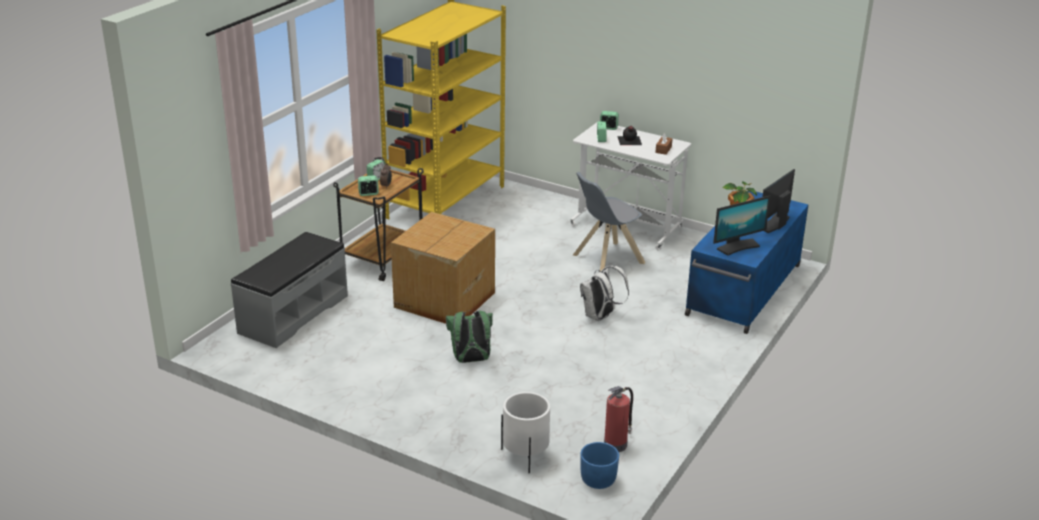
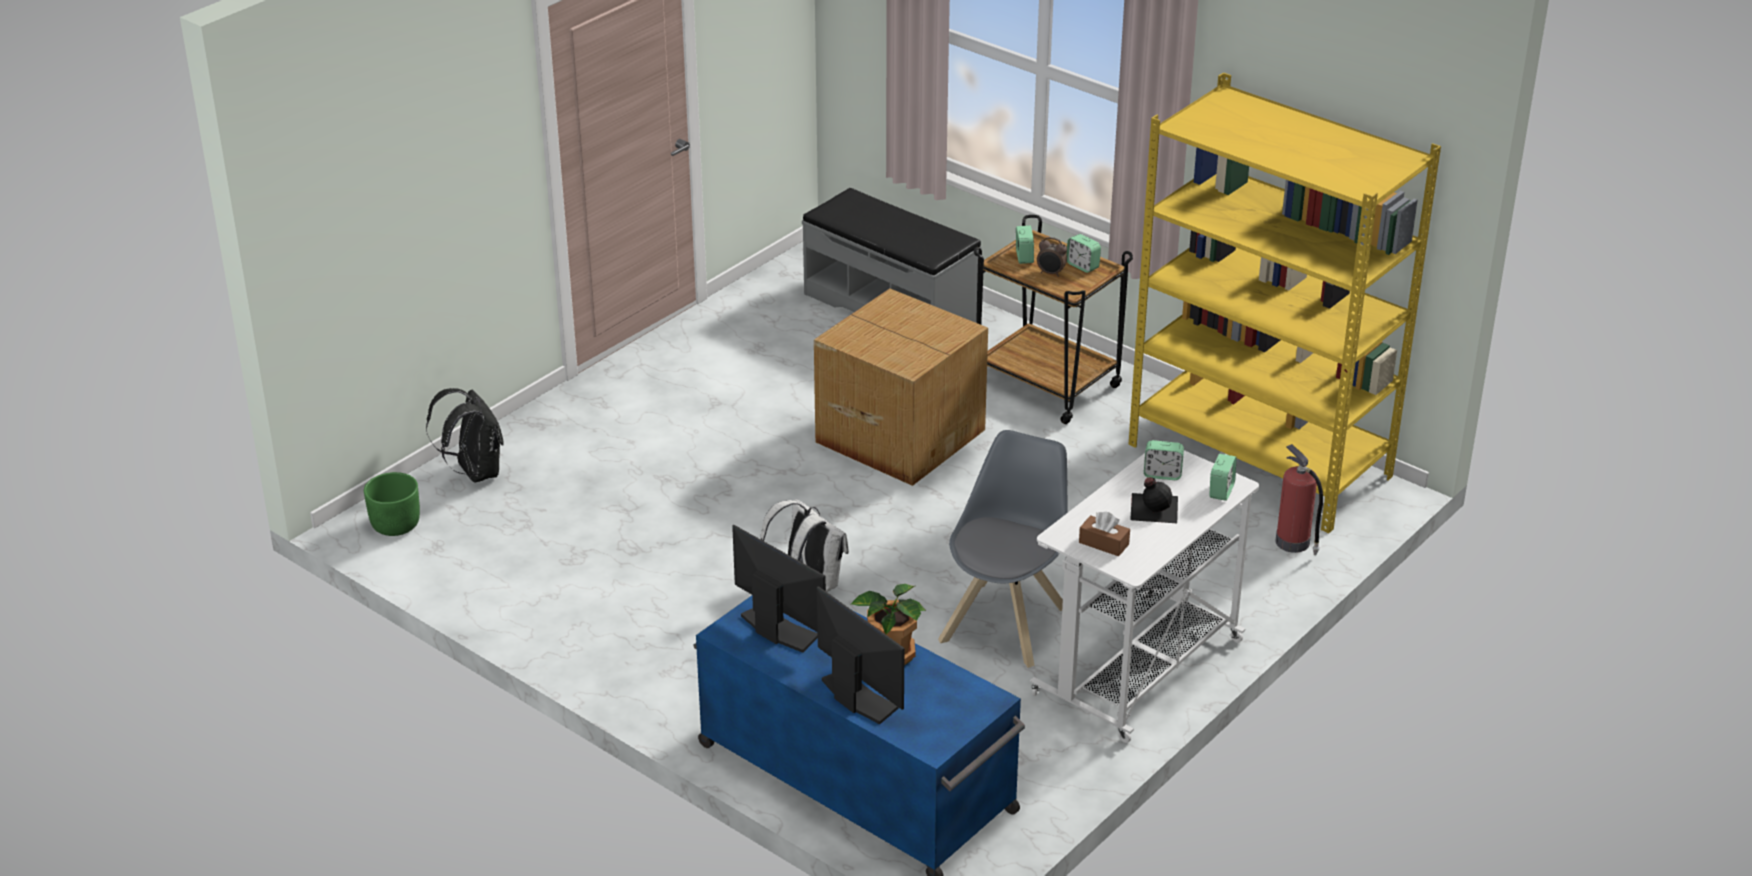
camera: 100 degrees right, 5 degrees up
green backpack [446,310,493,363] -> none
white planter [501,392,550,473] -> black backpack [426,388,503,483]
grey chair [573,172,645,271] -> grey chair turned 45 degrees clockwise [938,430,1068,668]
blue planter [580,442,619,489] -> green planter [364,472,420,536]
fire extinguisher [604,386,633,452] -> fire extinguisher moved to [1275,444,1323,555]
monitor [713,195,771,256] -> monitor turned 150 degrees clockwise [732,525,826,653]

